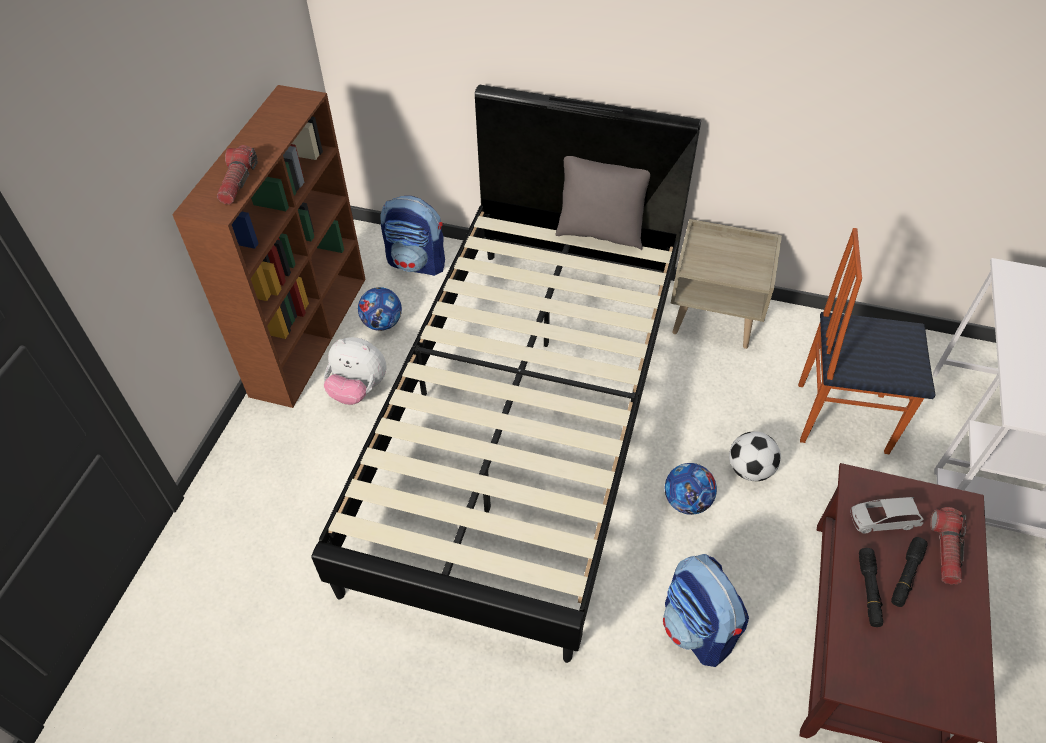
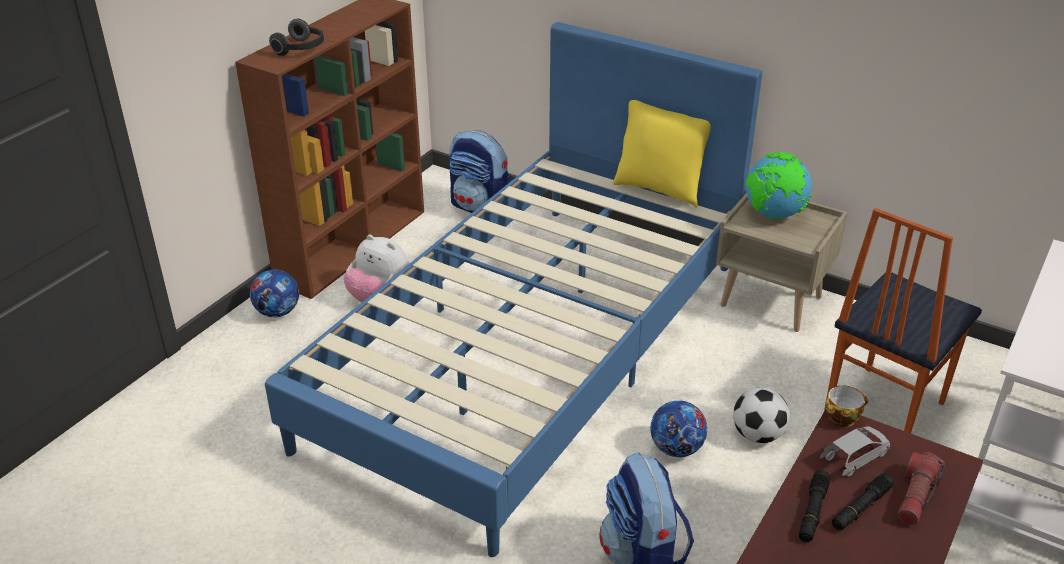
camera: 15 degrees right, 15 degrees down
flashlight [217,145,258,204] -> headphones [269,19,324,56]
black bed [312,85,701,663] -> blue bed [265,22,762,557]
football [358,287,402,331] -> football moved to [250,269,299,317]
grey pillow [555,156,650,250] -> yellow pillow [613,100,711,208]
chair [798,228,936,454] -> chair turned 75 degrees counterclockwise [824,208,982,433]
grey toy car [850,497,923,534] -> grey toy car turned 135 degrees clockwise [820,426,890,477]
none -> globe [745,152,812,219]
none -> cup [825,385,869,427]

